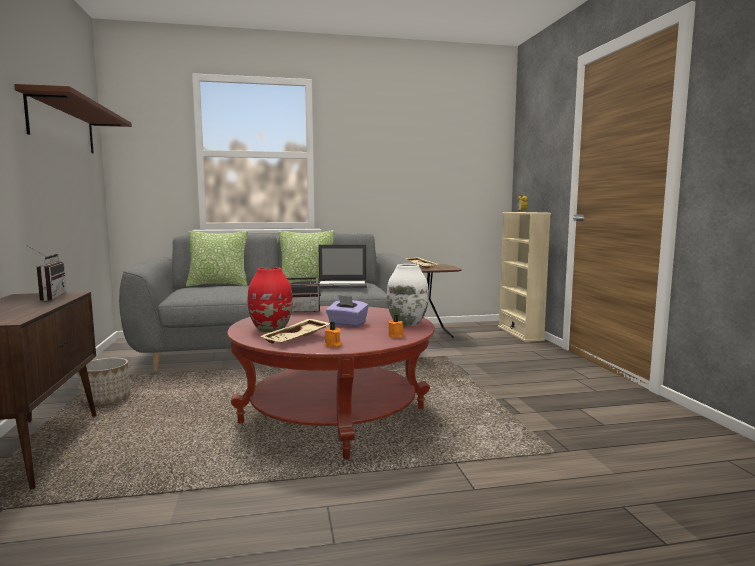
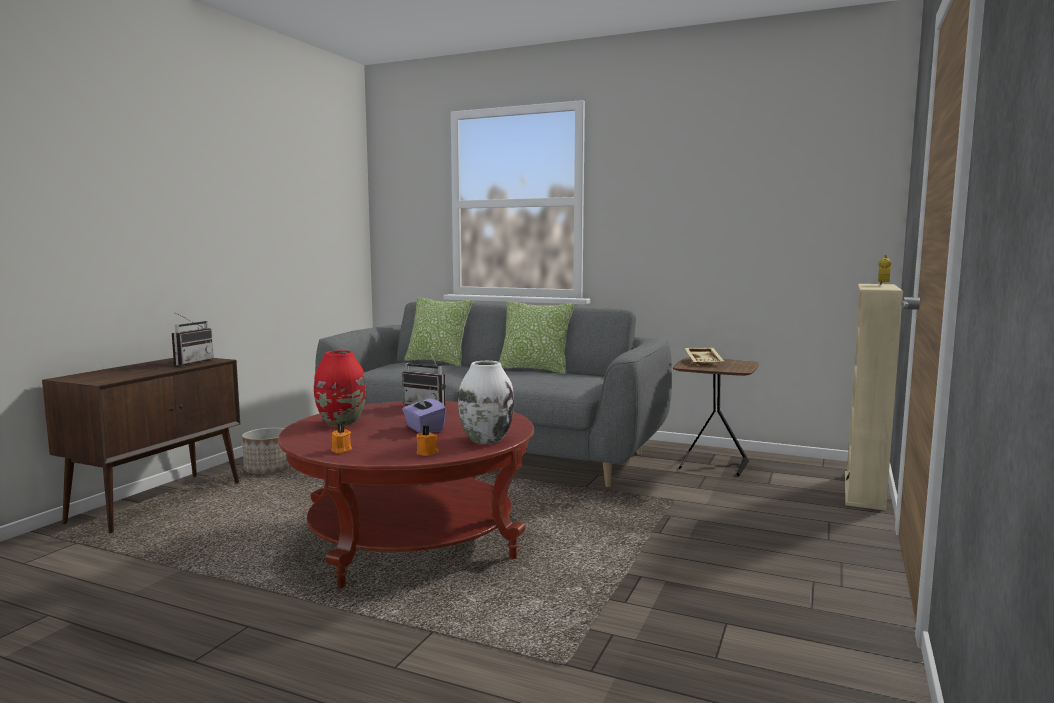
camera: 35 degrees right, 0 degrees up
brown shelf [14,84,132,153] -> none
beige tray [260,318,330,343] -> none
laptop [318,245,367,289] -> none

